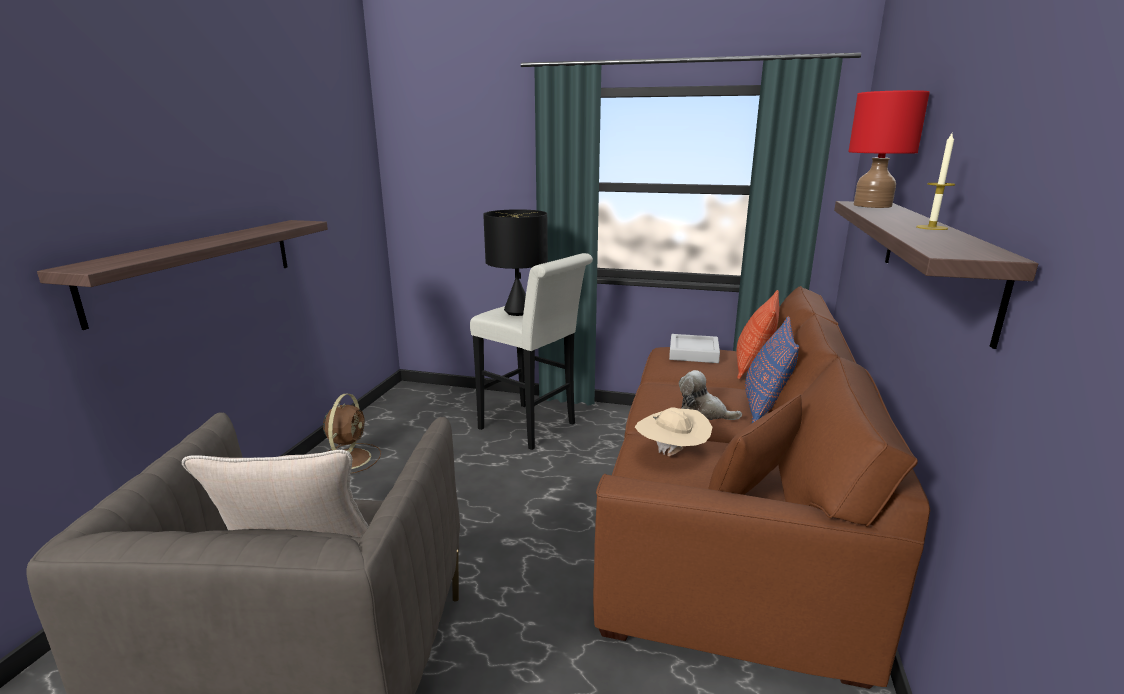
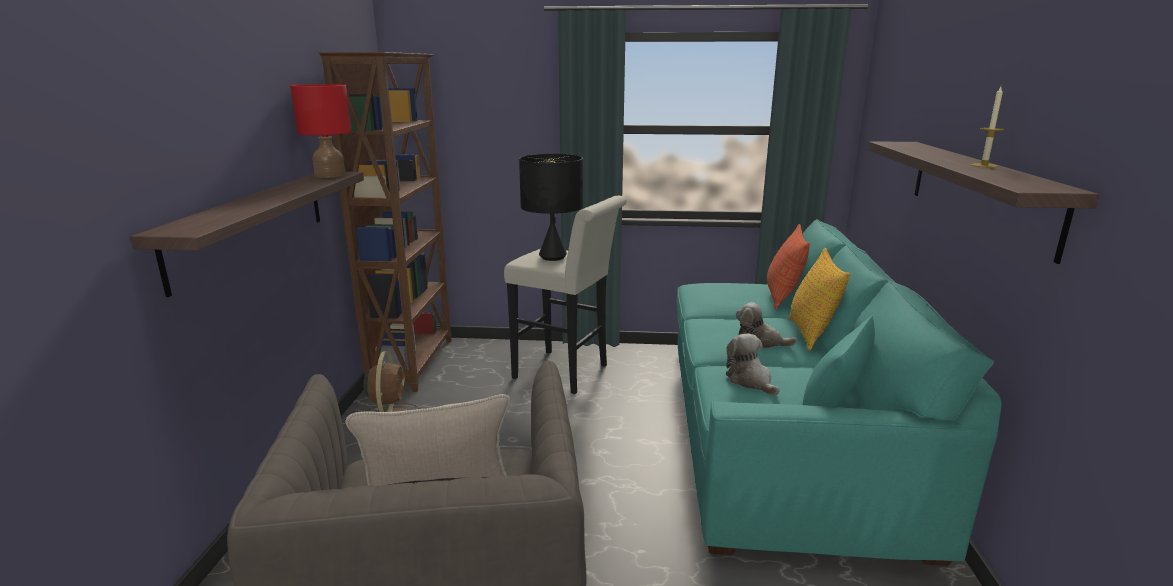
camera: 10 degrees left, 0 degrees up
brown sofa [593,286,930,689] -> turquoise sofa [677,219,1002,566]
beige hat [635,408,712,456] -> plush toy [726,333,780,396]
grey tray [669,334,720,363] -> none
blue pillow [745,316,799,423] -> yellow pillow [788,248,851,351]
red table lamp [849,90,930,208] -> red table lamp moved to [290,84,352,178]
none -> brown bookcase [319,52,452,392]

